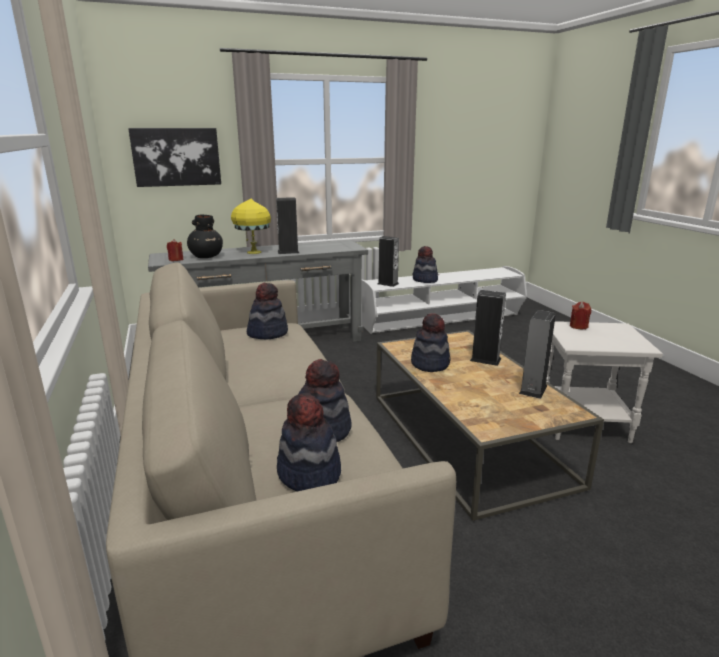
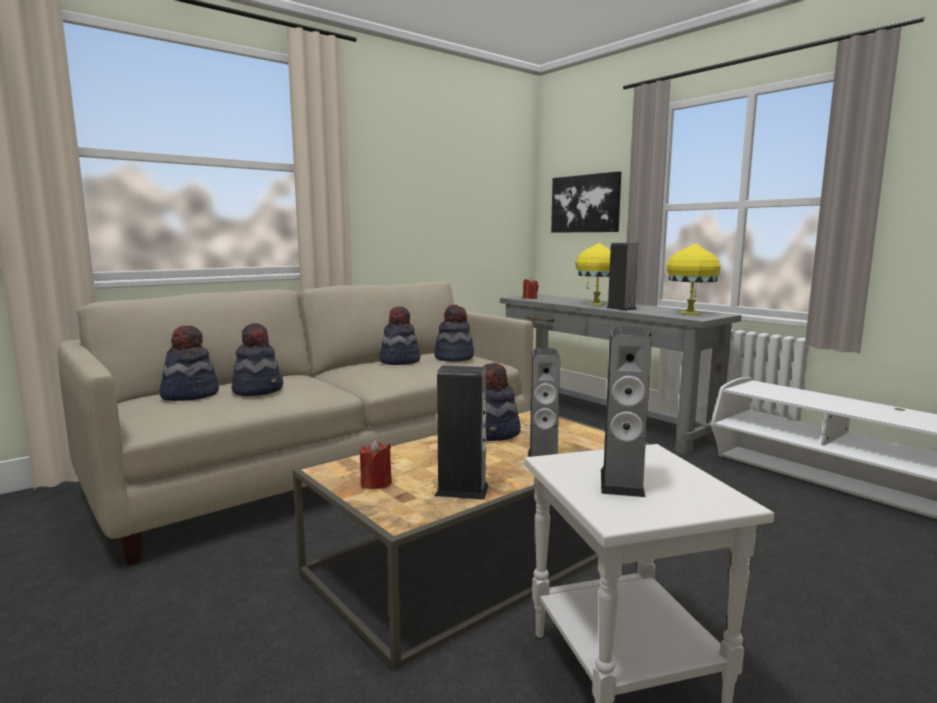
camera: 70 degrees right, 10 degrees down
black vase [187,215,223,258] -> none
speaker [378,236,399,287] -> speaker moved to [601,327,652,497]
hat [413,246,438,283] -> hat moved to [380,307,420,365]
red candle [570,302,591,329] -> red candle moved to [360,440,392,489]
none -> yellow table lamp [667,243,721,315]

